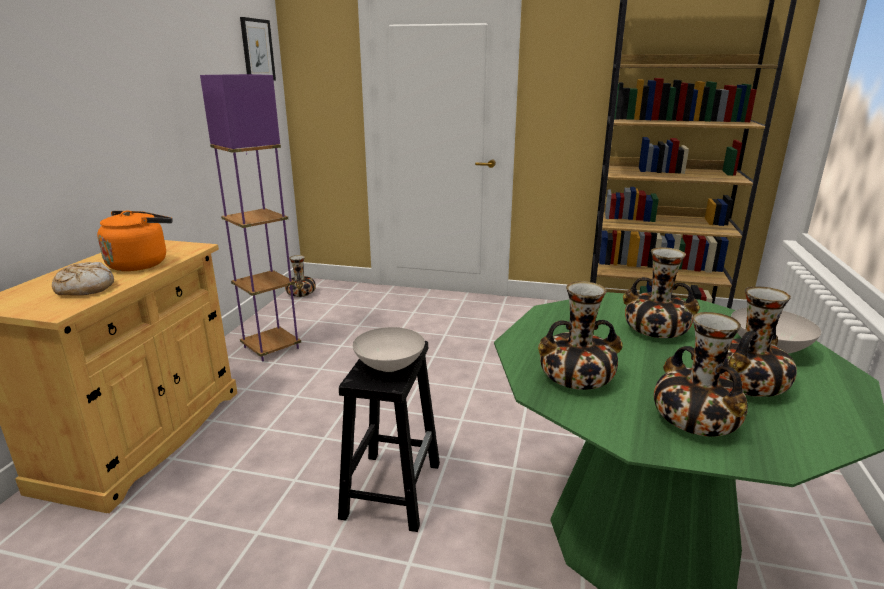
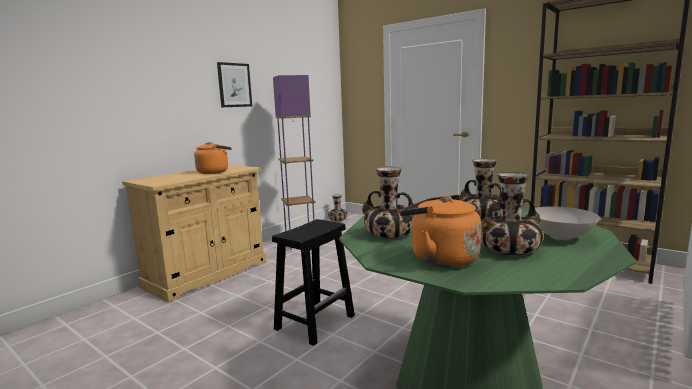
camera: 25 degrees right, 10 degrees down
bread [52,262,114,295] -> none
picture [240,17,276,81] -> picture moved to [217,62,252,107]
white bowl [353,327,425,372] -> none
vase [654,312,748,437] -> orange kettle [399,195,481,268]

